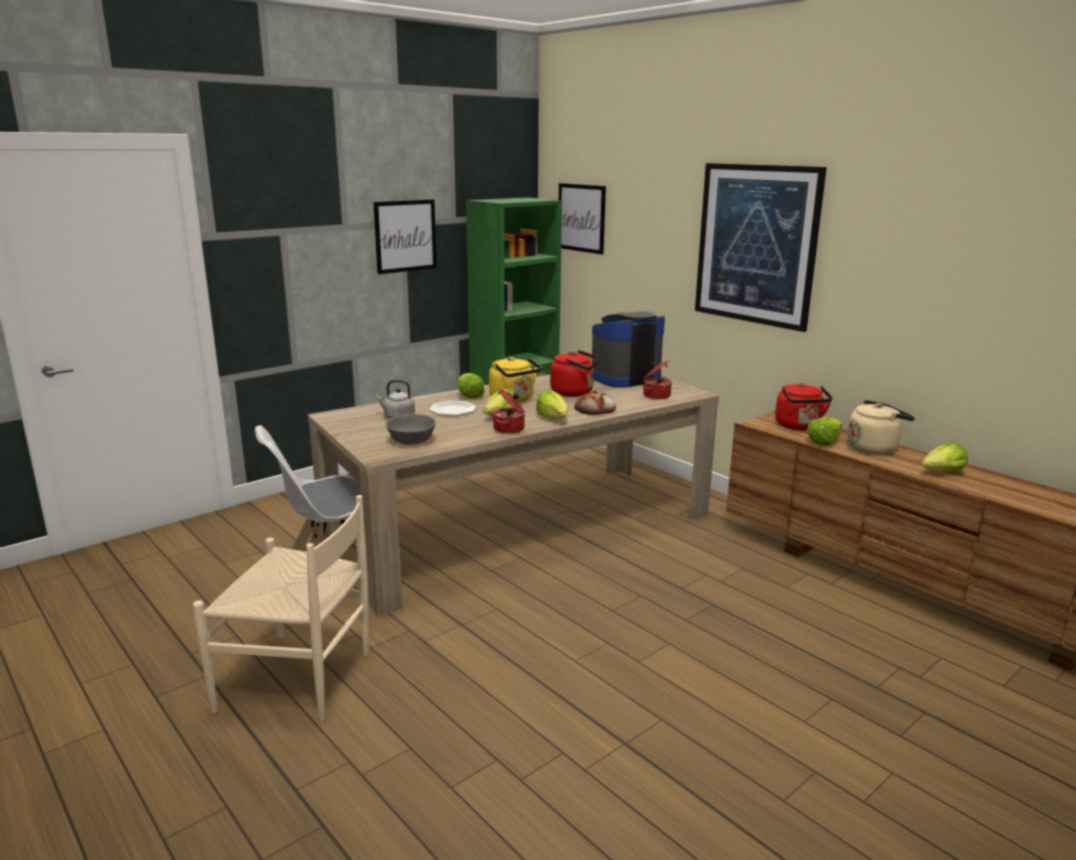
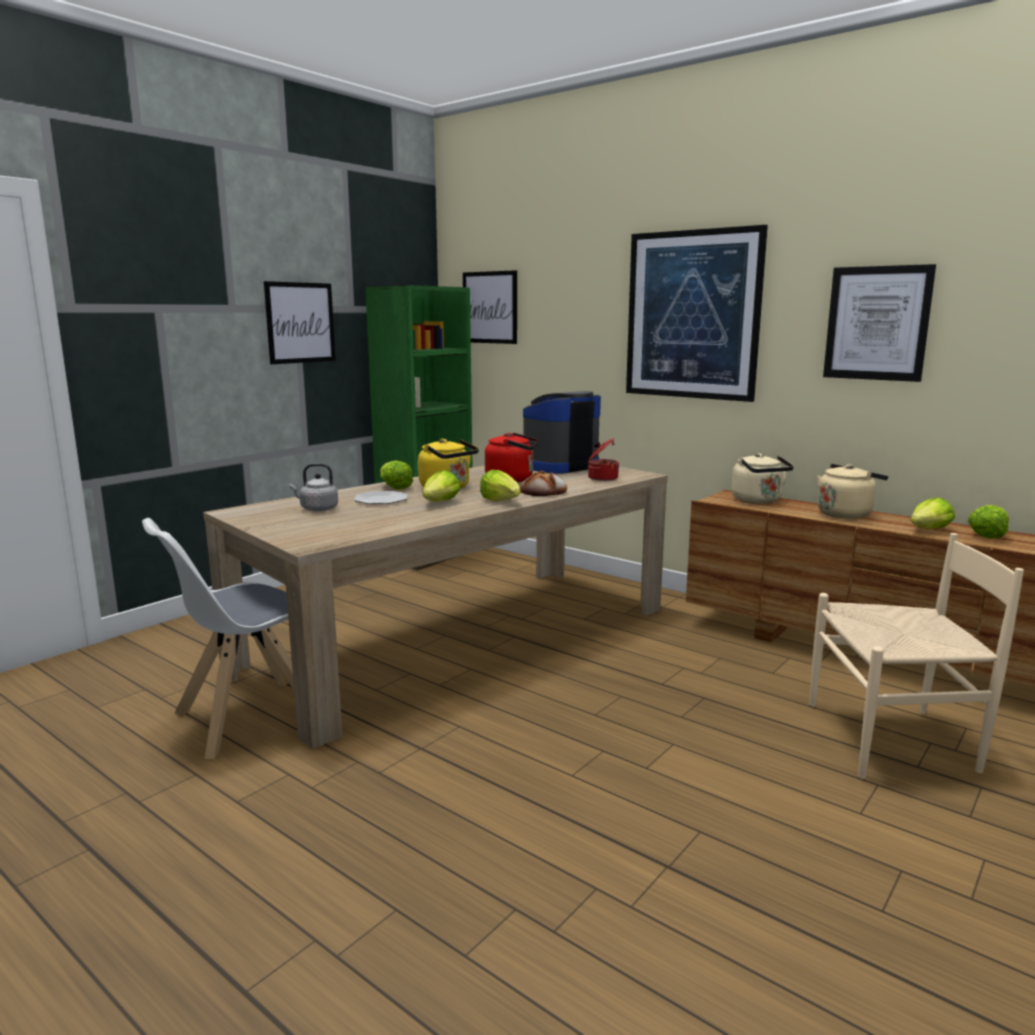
camera: 10 degrees left, 5 degrees down
beige chair [193,495,369,722] -> beige chair moved to [809,533,1024,779]
grey bowl [386,414,436,445] -> none
cooking pot [492,389,525,434] -> none
red kettle [775,383,832,430] -> beige kettle [732,453,794,504]
lettuce [807,417,842,445] -> lettuce moved to [968,505,1009,538]
none -> picture [823,264,936,382]

